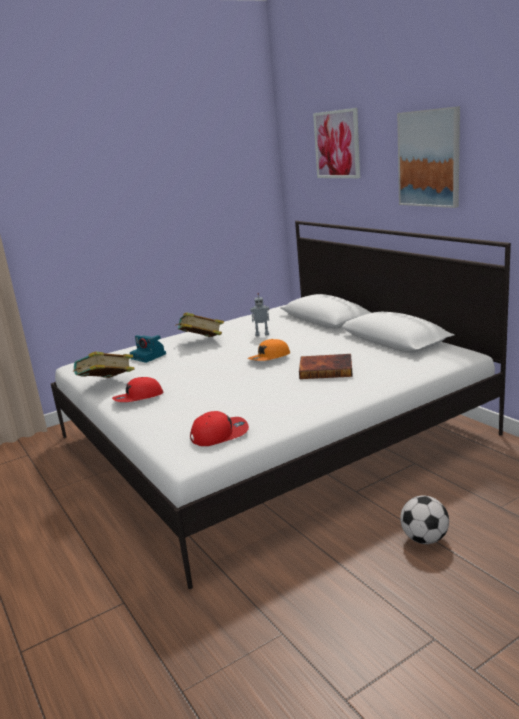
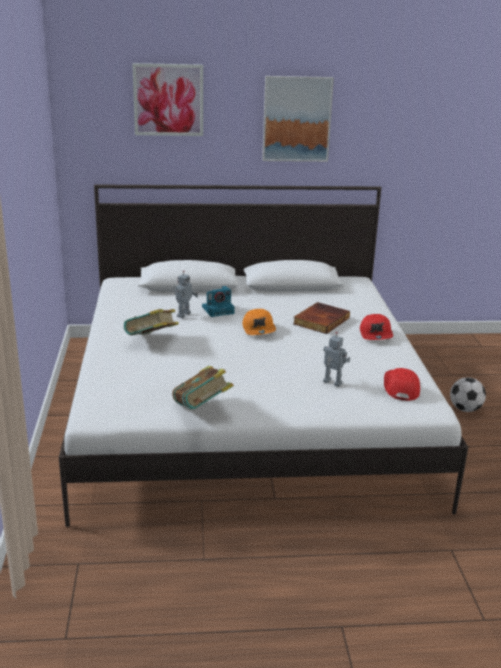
camera: 65 degrees left, 5 degrees up
red cap [112,377,163,402] -> red cap moved to [360,314,393,340]
camera [130,335,166,363] -> camera moved to [202,286,235,317]
none -> toy robot [323,332,350,387]

